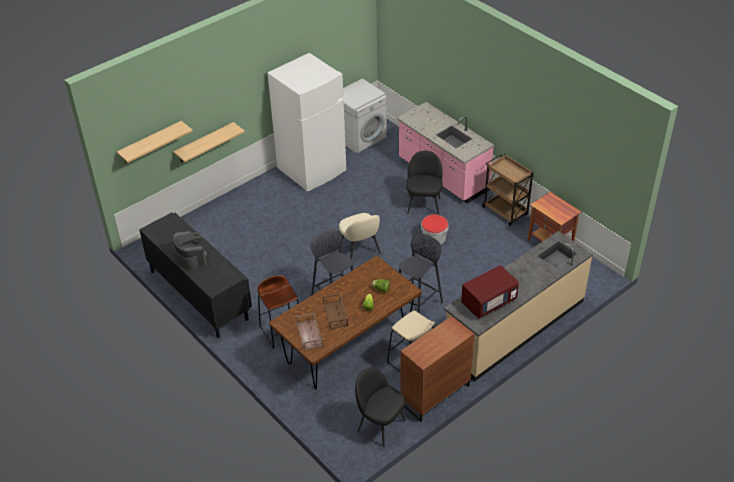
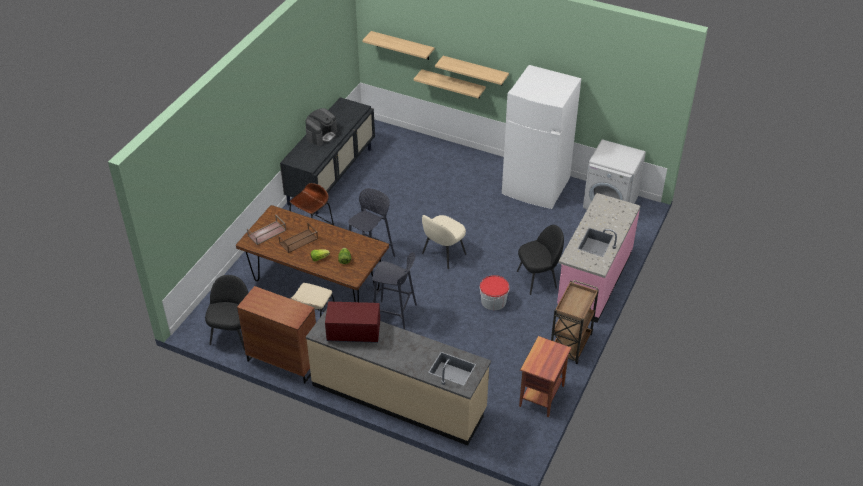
camera: 65 degrees right, 0 degrees up
red microwave [461,265,519,318] -> red microwave turned 150 degrees clockwise [325,302,380,343]
none -> shelf [435,56,509,85]

